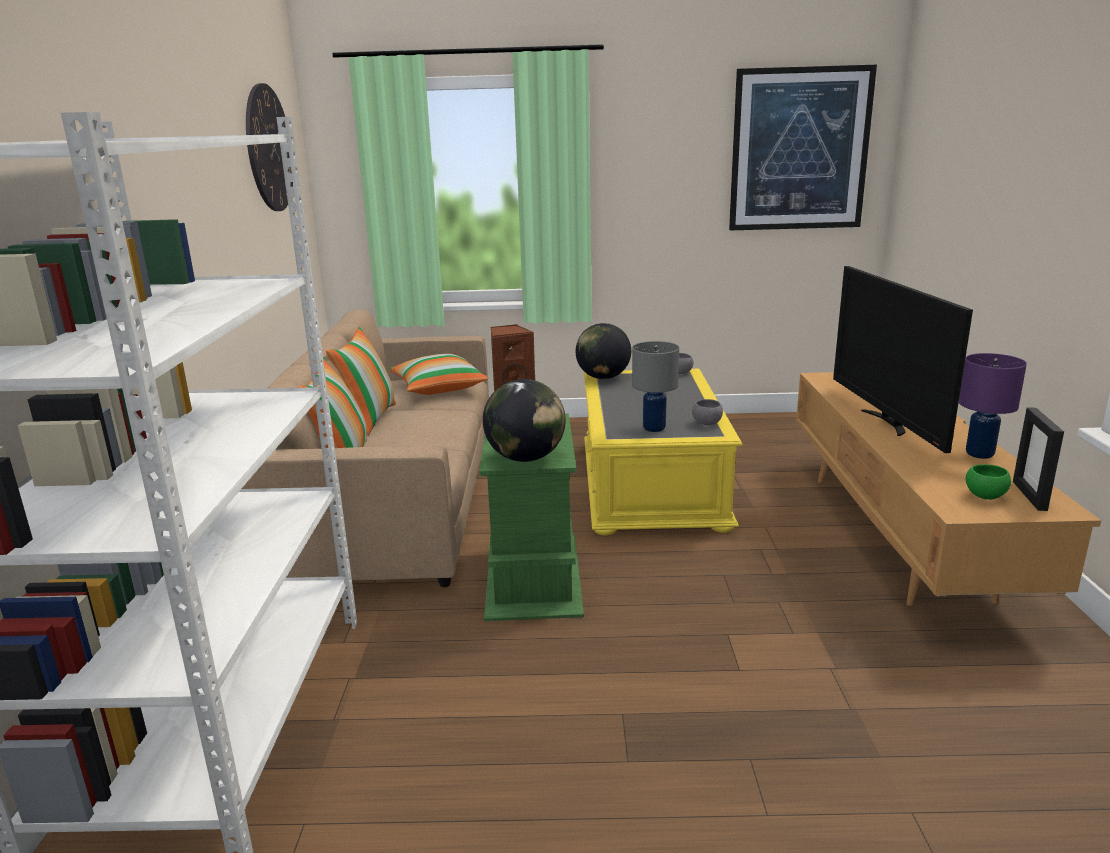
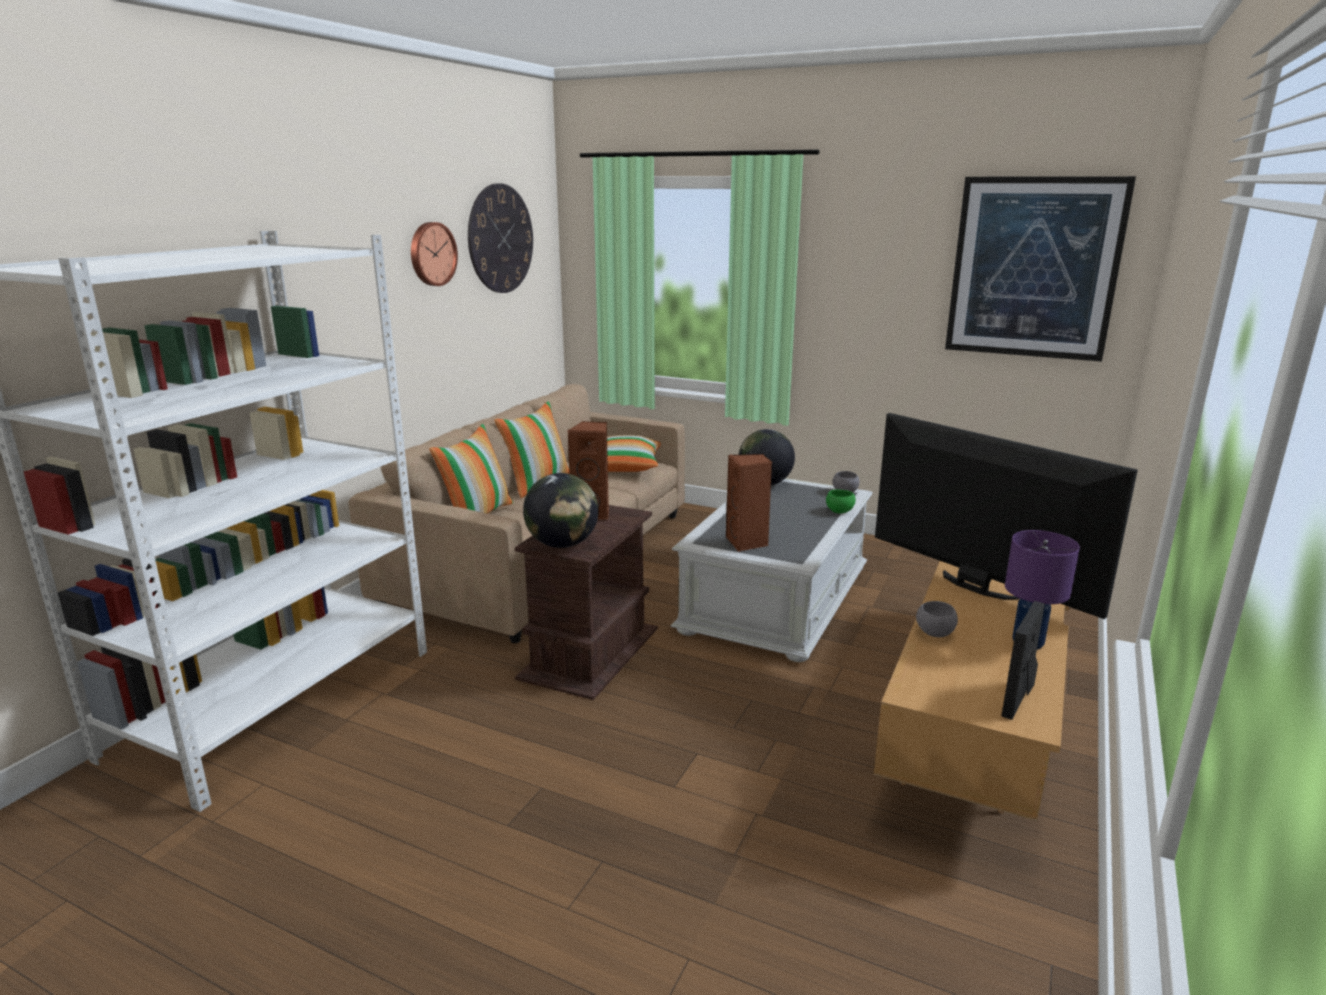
camera: 25 degrees right, 0 degrees up
green side table [479,413,584,621] -> brown side table [515,505,658,700]
yellow coffee table [584,369,743,536] -> white coffee table [671,478,873,662]
grey table lamp [632,341,679,432] -> brown speaker [726,454,772,552]
grey bowl [692,399,723,425] -> grey bowl moved to [916,601,958,637]
television [833,266,973,453] -> television turned 120 degrees clockwise [875,413,1138,619]
green bowl [966,464,1011,500] -> green bowl moved to [826,489,856,513]
none -> wall clock [411,222,458,286]

